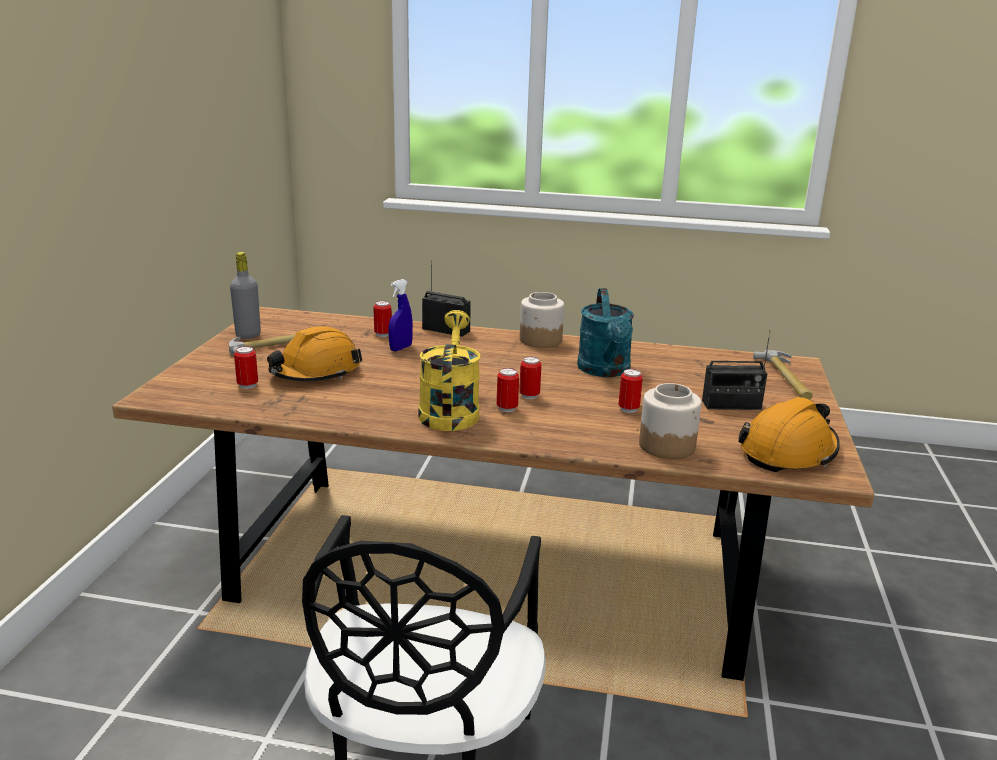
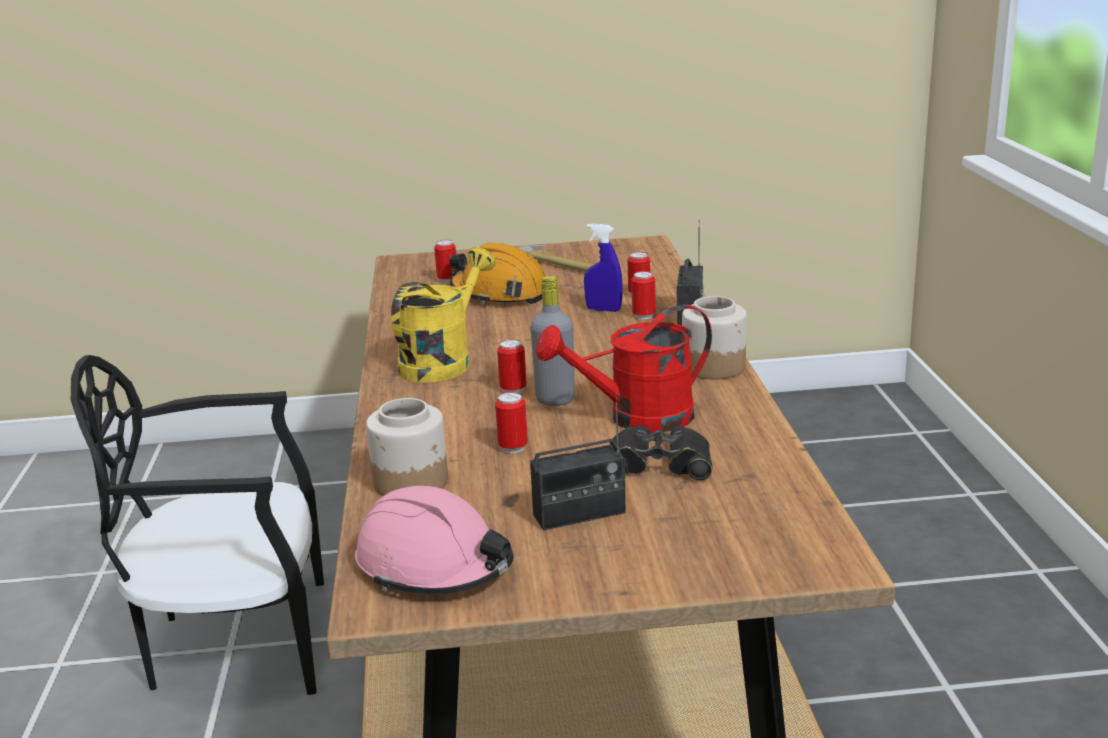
camera: 75 degrees right, 0 degrees up
grey bottle [230,252,261,339] -> grey bottle moved to [530,276,575,406]
yellow watering can [418,310,481,431] -> yellow watering can turned 45 degrees counterclockwise [391,247,496,382]
can [497,368,519,412] -> can moved to [631,271,656,319]
turquoise watering can [577,288,634,377] -> red watering can [536,304,712,433]
radio [702,330,771,410] -> radio turned 90 degrees counterclockwise [530,392,626,530]
orange hard hat [738,397,840,472] -> pink hard hat [355,486,513,595]
hammer [753,350,813,400] -> none
none -> black binoculars [610,426,713,481]

